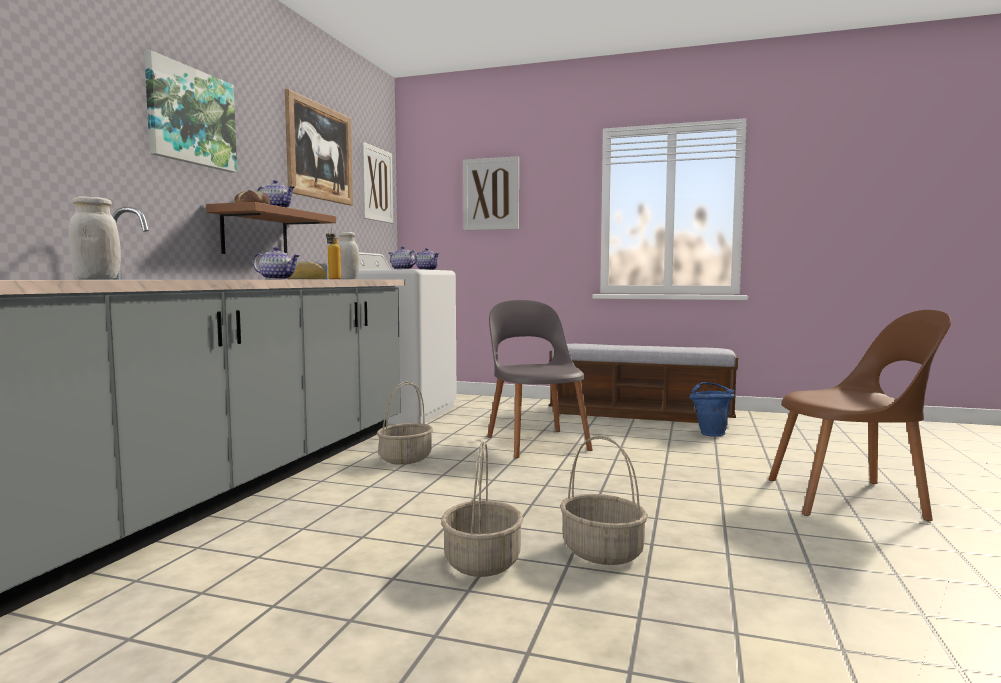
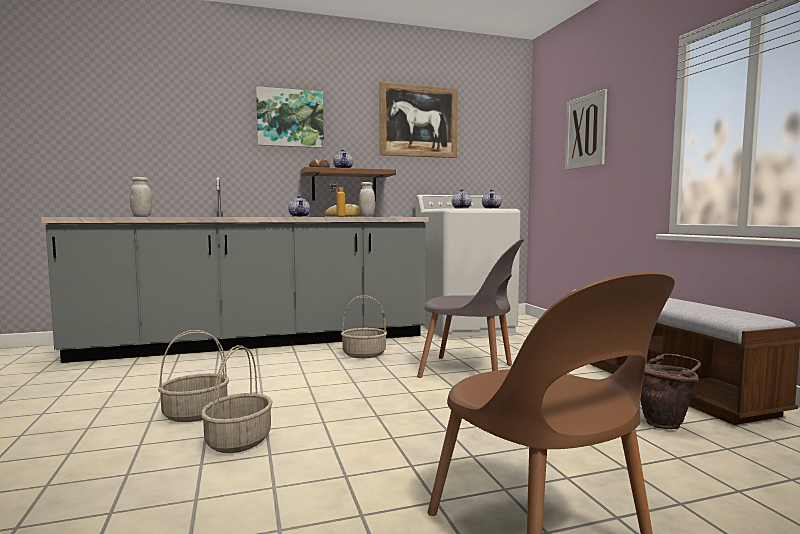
camera: 55 degrees right, 0 degrees up
picture [361,142,393,223] -> none
grey chair [487,300,593,458] -> grey chair turned 75 degrees clockwise [417,239,523,378]
blue bucket [690,382,734,437] -> brown bucket [640,354,701,429]

